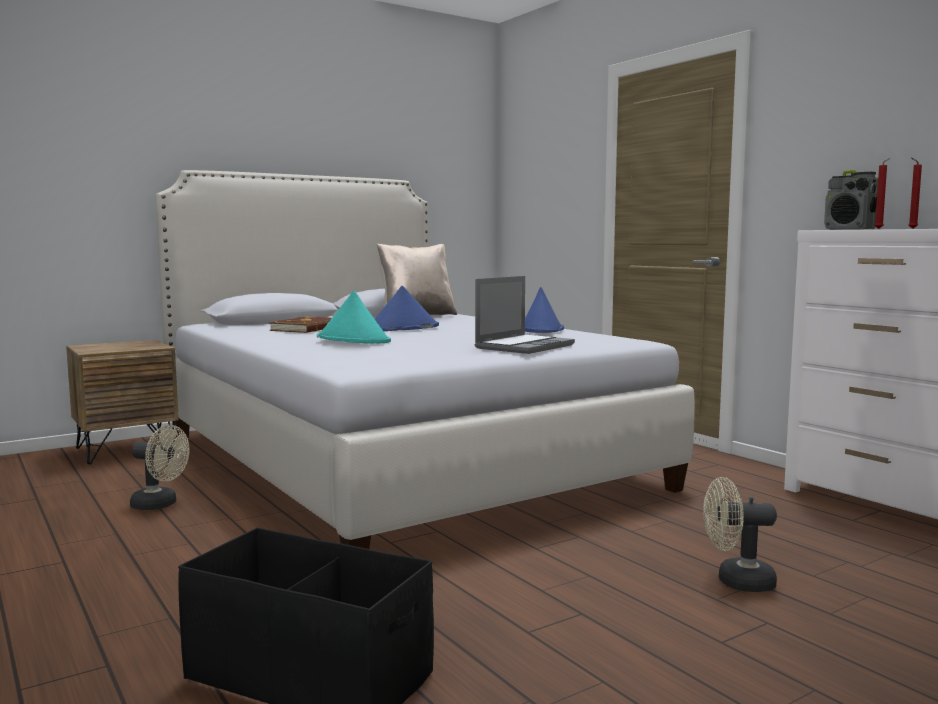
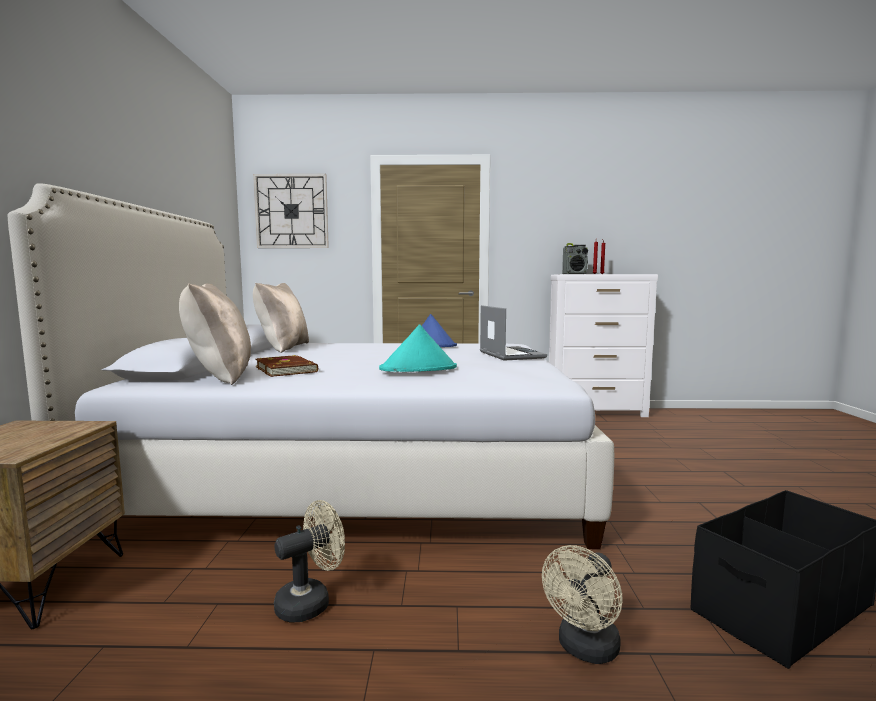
camera: 55 degrees left, 0 degrees up
blue hat [375,286,439,331] -> none
beige fan [703,477,777,592] -> beige fan moved to [542,545,623,664]
none -> beige pillow [179,283,251,385]
none -> wall clock [253,174,329,248]

